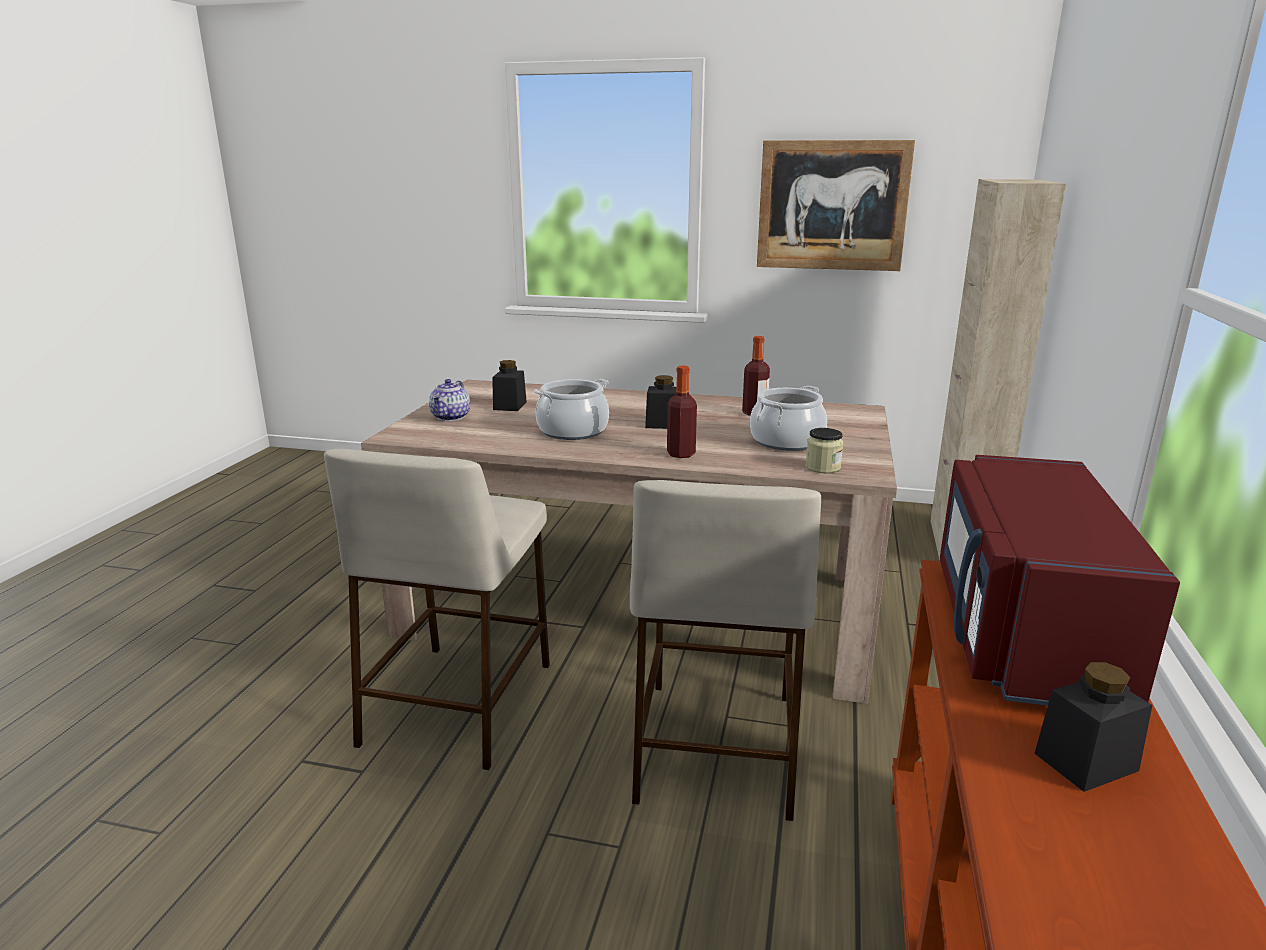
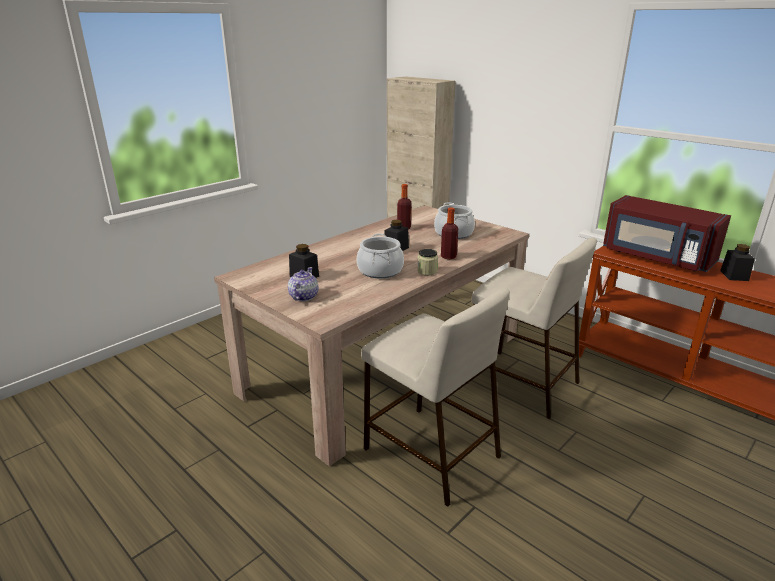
camera: 60 degrees left, 5 degrees up
teapot [429,379,470,421] -> teapot turned 120 degrees counterclockwise [288,267,318,301]
picture [757,140,915,271] -> none
jar [806,428,843,473] -> jar moved to [417,249,438,276]

